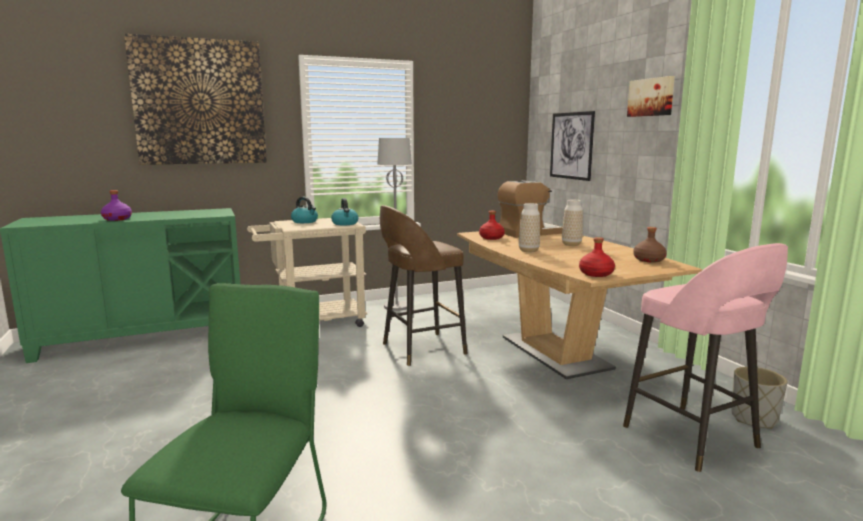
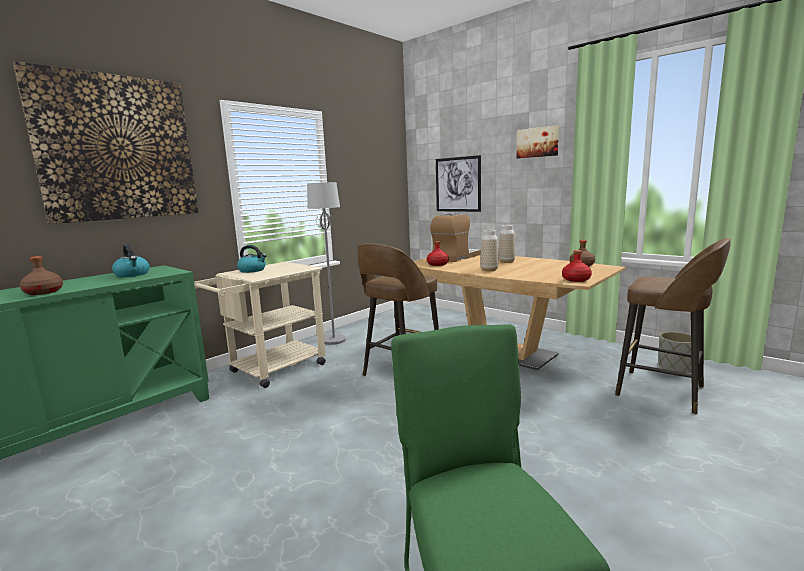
camera: 25 degrees left, 0 degrees up
purple bottle [101,190,132,221] -> brown bottle [20,256,63,295]
kettle [331,198,359,225] -> kettle moved to [112,244,150,277]
pink stool [623,243,788,472] -> brown stool [615,238,731,414]

